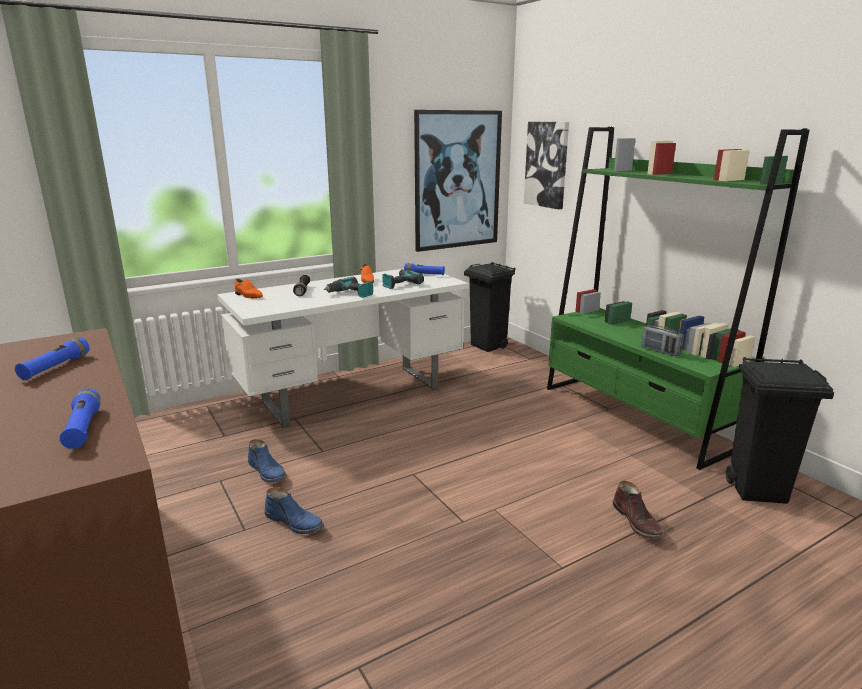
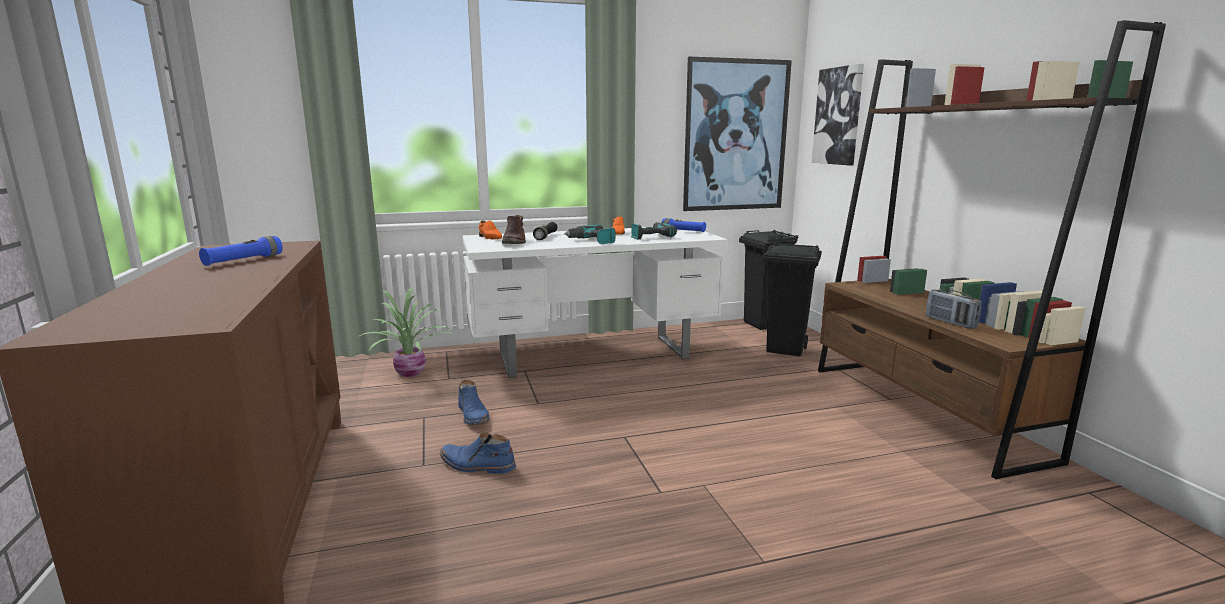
camera: 15 degrees right, 5 degrees down
blue flashlight [60,388,101,449] -> none
blue boot [264,487,324,534] -> blue boot turned 150 degrees clockwise [440,432,516,474]
green bookcase [547,127,810,470] -> brown bookcase [818,20,1166,479]
brown boot [612,481,664,539] -> brown boot moved to [502,215,526,244]
black trash can [726,357,834,504] -> black trash can moved to [763,242,822,356]
none -> potted plant [357,287,456,377]

